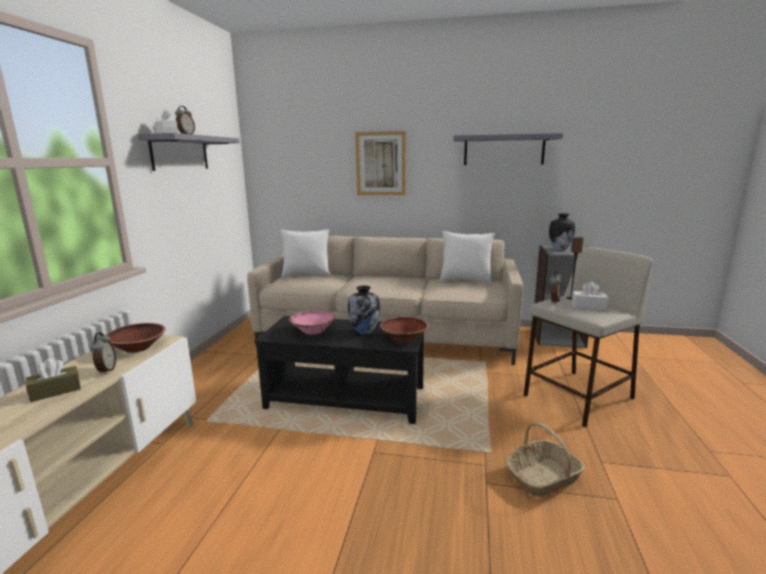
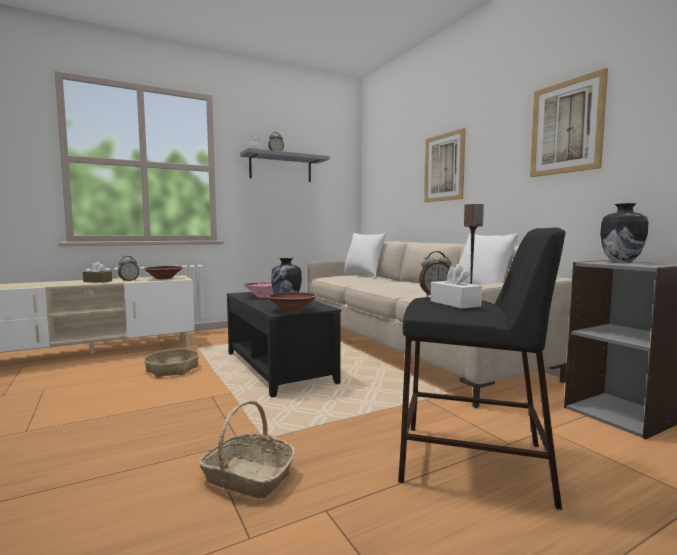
camera: 50 degrees right, 10 degrees down
grey shelf [453,133,563,165] -> picture [530,68,608,177]
beige stool [524,247,653,427] -> black stool [398,227,565,510]
none -> basket [144,349,199,377]

